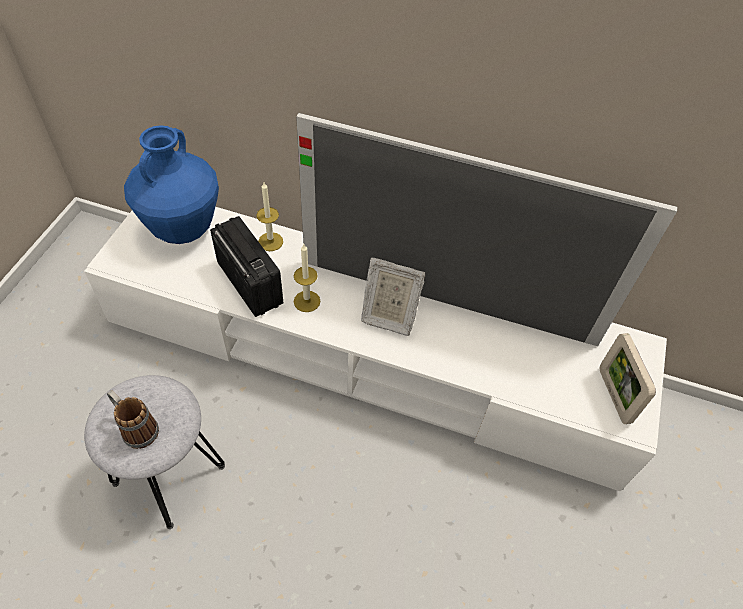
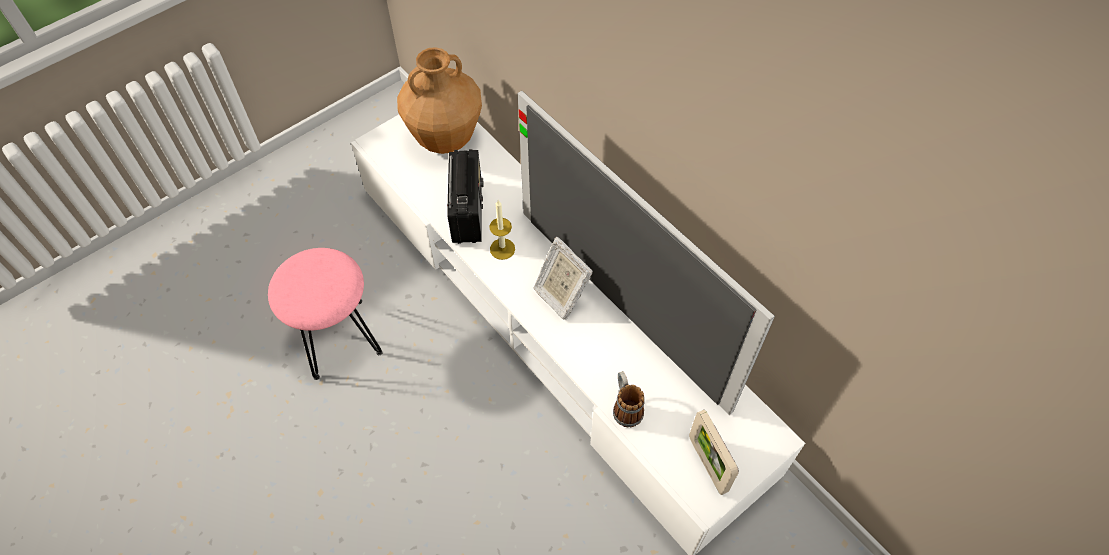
camera: 35 degrees right, 5 degrees up
grey stool [84,375,225,529] -> pink stool [268,248,382,380]
mug [107,390,159,449] -> mug moved to [613,371,645,427]
blue vase [124,125,219,244] -> brown vase [397,47,482,154]
candle [256,182,283,251] -> none
picture frame [600,333,656,424] -> picture frame turned 45 degrees counterclockwise [689,410,739,495]

